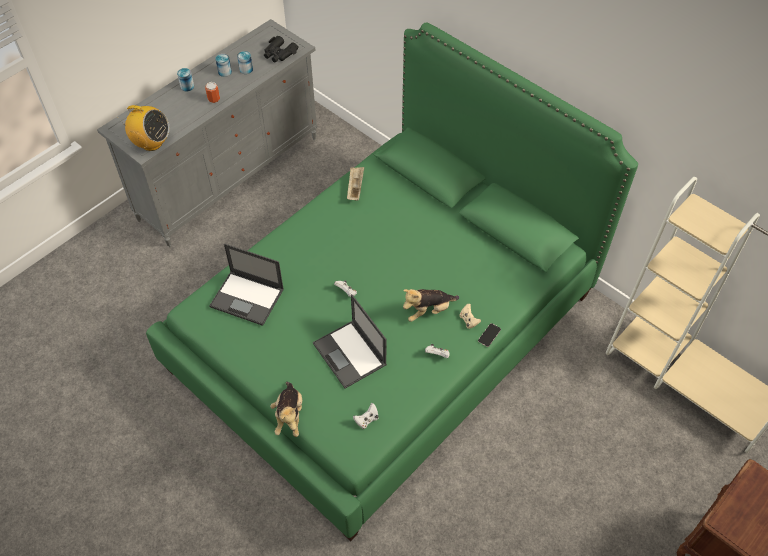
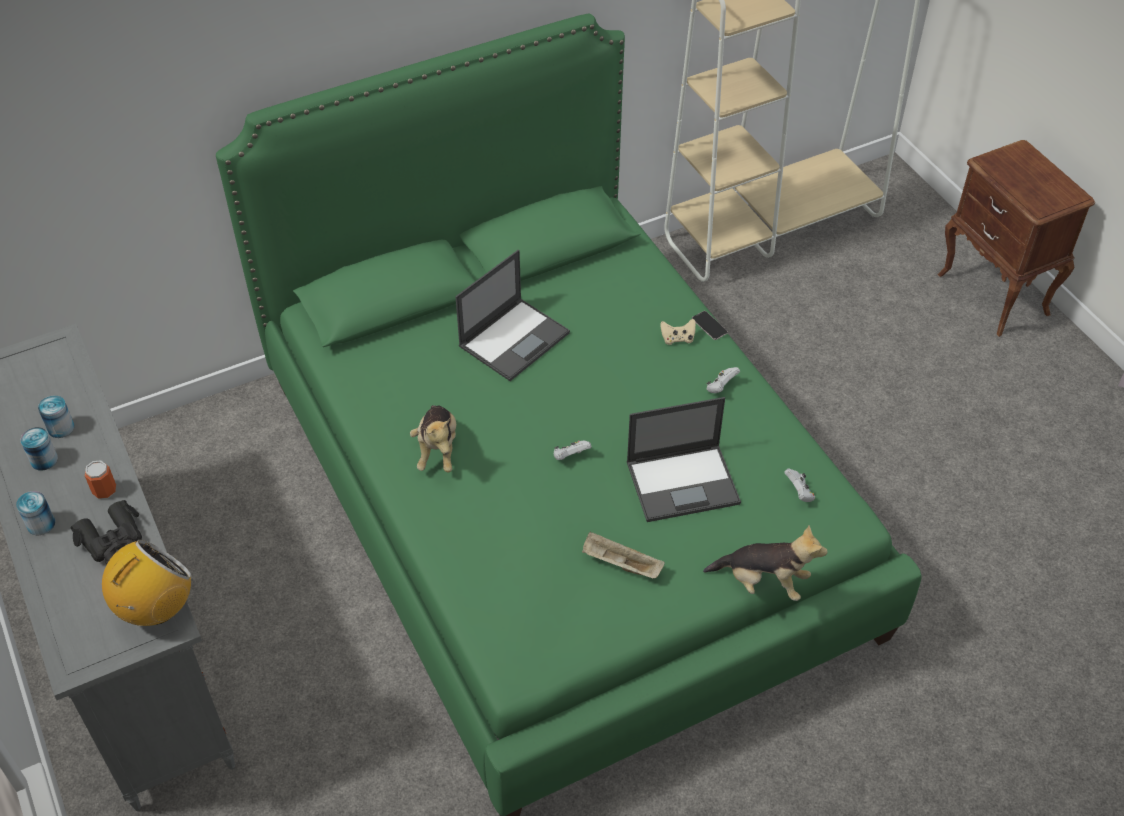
camera: 70 degrees left, 5 degrees down
laptop [209,244,284,326] -> laptop moved to [455,250,570,381]
black binoculars [264,36,298,62] -> black binoculars moved to [71,500,142,564]
beige tray [347,167,364,201] -> beige tray moved to [582,531,665,579]
plush toy [403,289,459,322] -> plush toy moved to [410,405,456,472]

